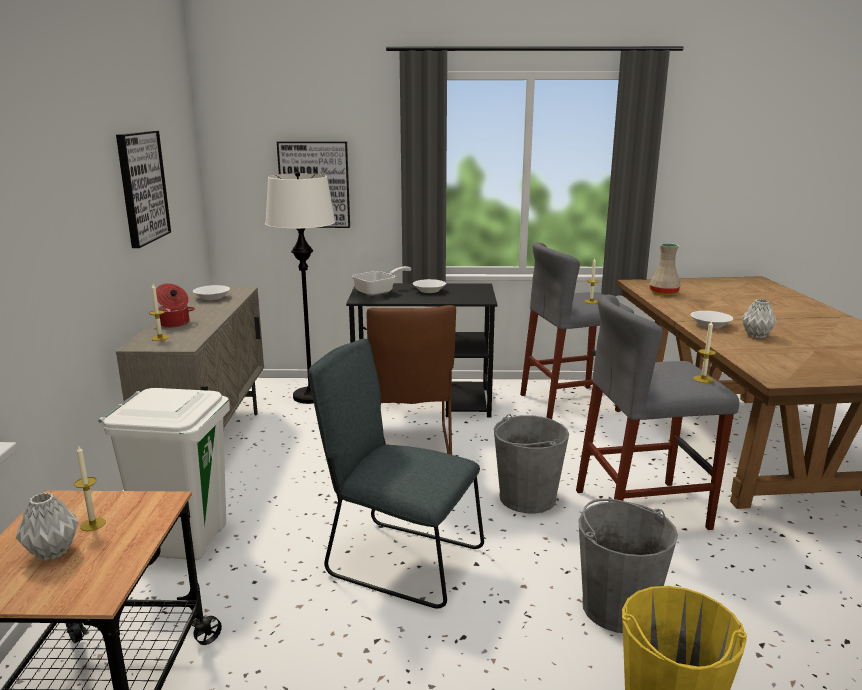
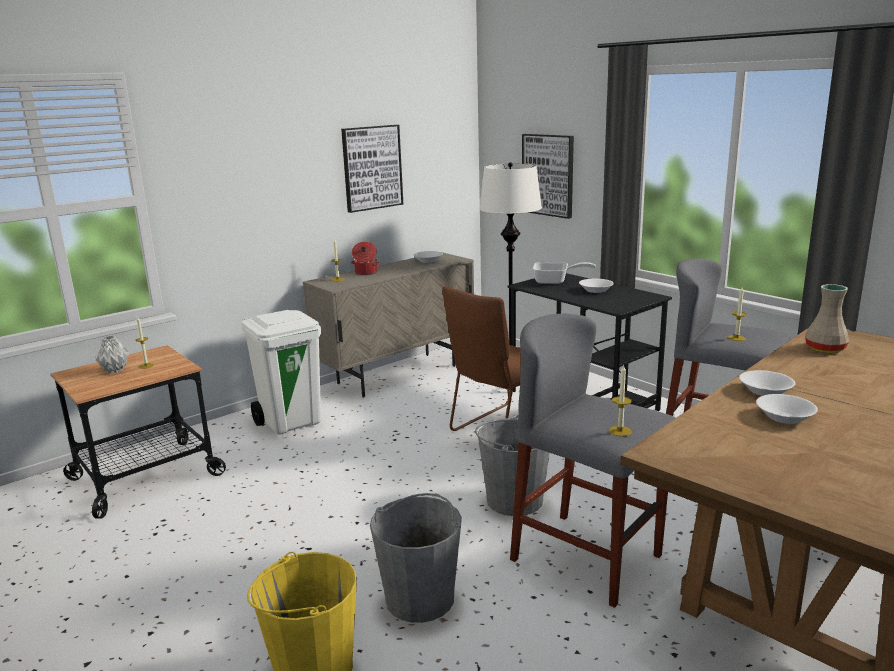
camera: 50 degrees right, 0 degrees up
grey chair [308,338,484,609] -> none
grey vase [741,299,777,338] -> white bowl [756,394,818,424]

